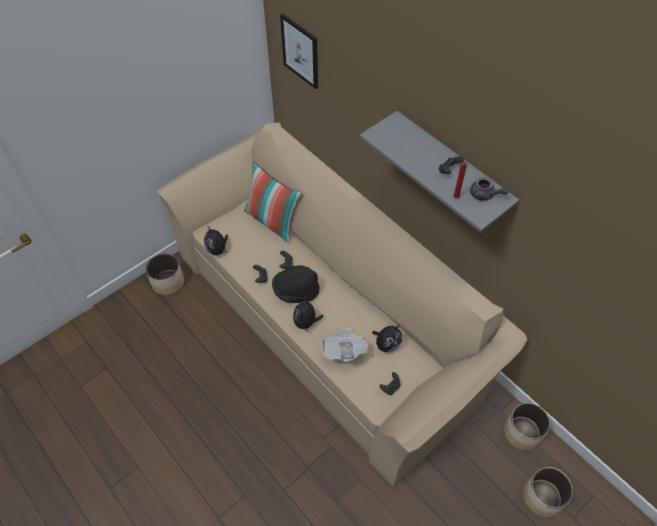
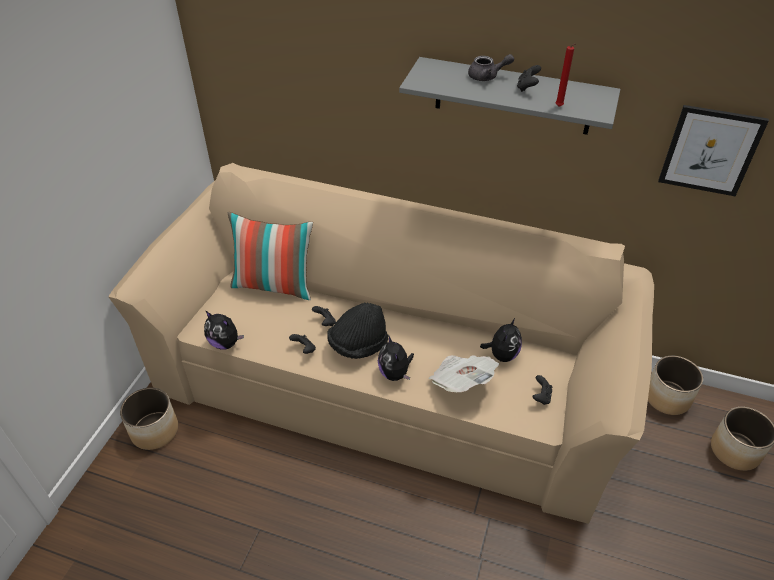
camera: 30 degrees left, 10 degrees down
picture [280,14,318,89] -> picture moved to [658,105,769,196]
grey teapot [470,177,509,201] -> grey teapot moved to [468,54,514,81]

